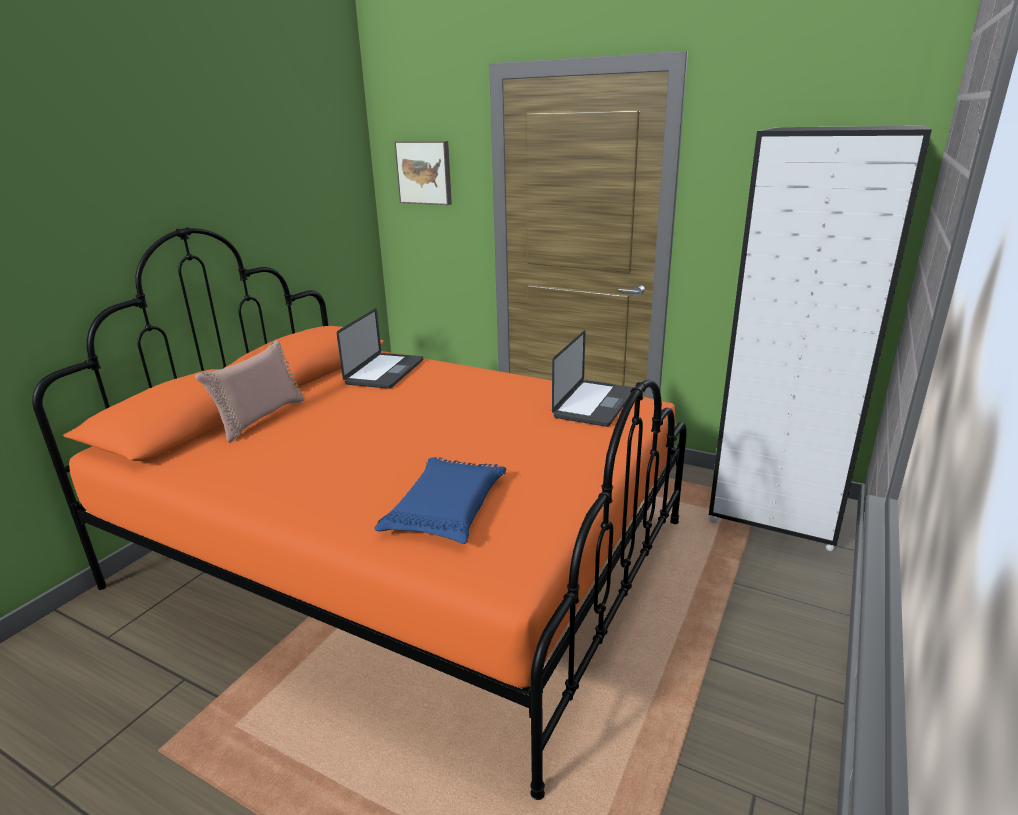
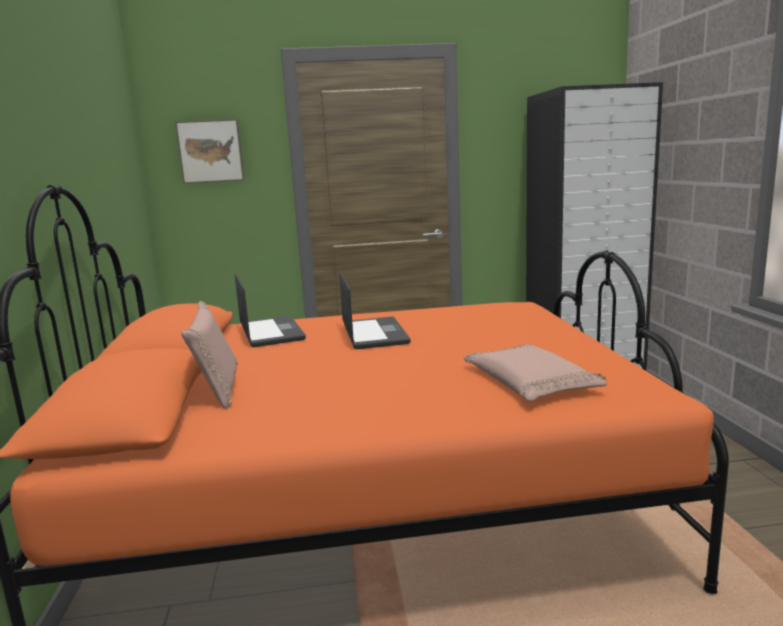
camera: 35 degrees left, 10 degrees down
blue pillow [375,457,506,544] -> beige pillow [463,344,608,402]
laptop [552,330,634,427] -> laptop moved to [339,272,411,349]

